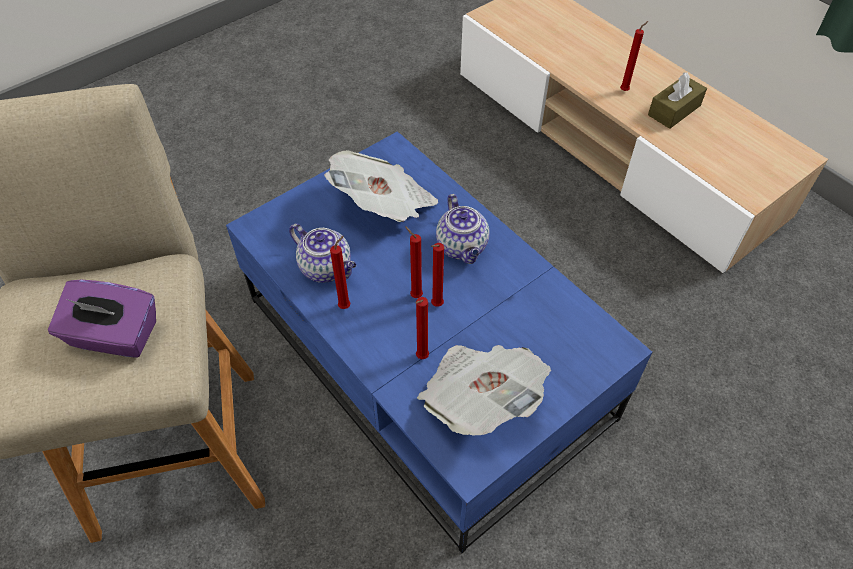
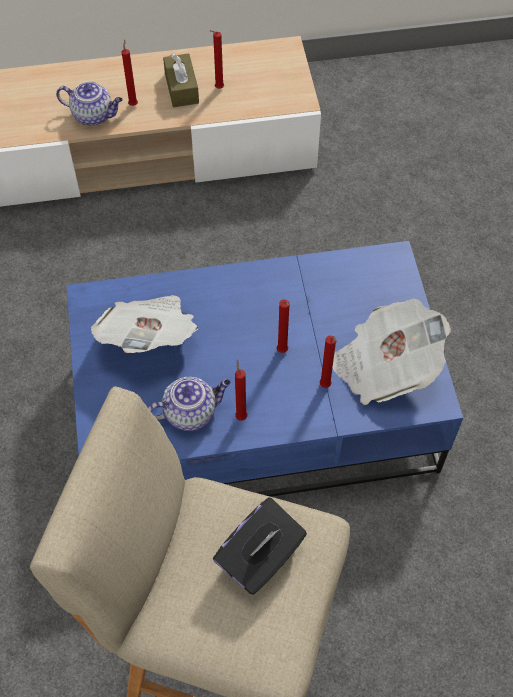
camera: 60 degrees left, 5 degrees up
purple tissue box [48,280,156,358] -> black tissue box [213,497,307,595]
red candle [405,226,423,298] -> red candle moved to [210,30,224,89]
teapot [436,194,489,264] -> teapot moved to [56,81,123,126]

